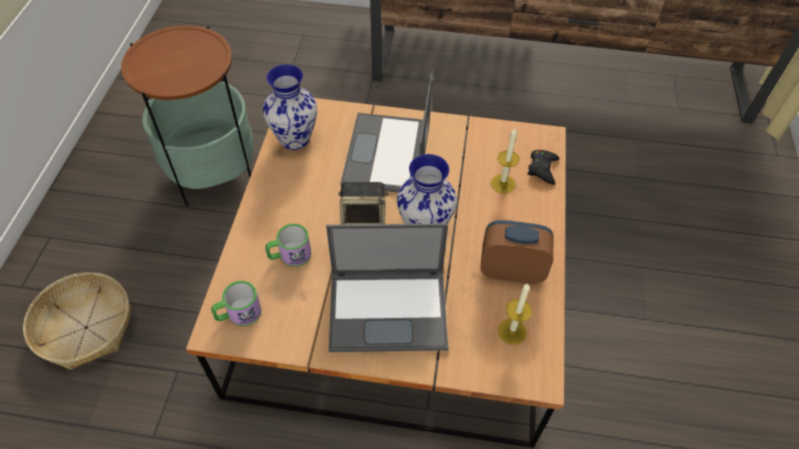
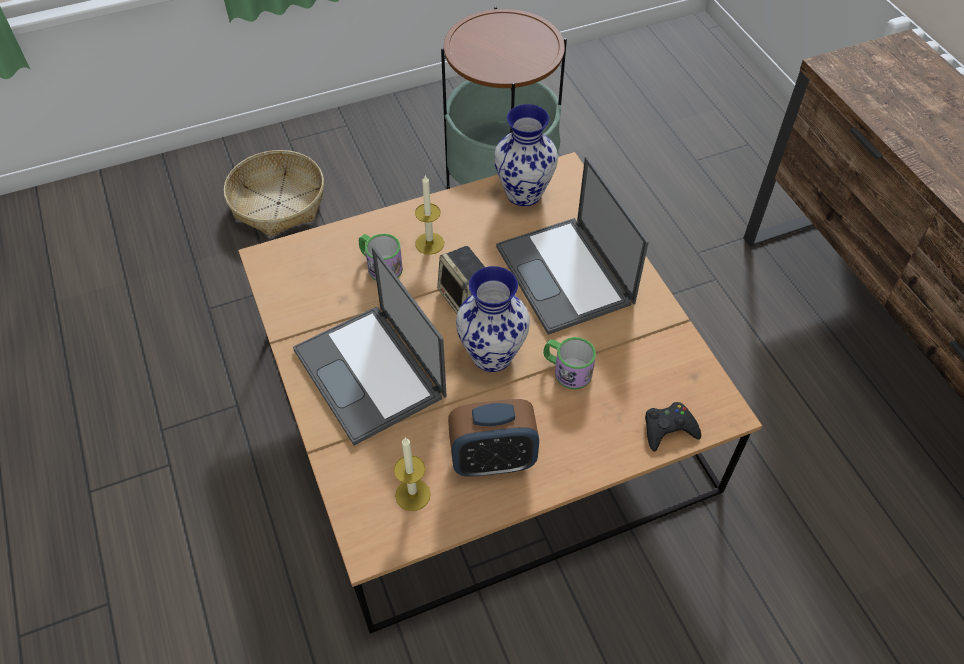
camera: 60 degrees right, 0 degrees up
mug [211,281,262,326] -> mug moved to [543,337,596,389]
laptop [341,70,433,193] -> laptop turned 90 degrees counterclockwise [496,156,649,335]
alarm clock [481,220,554,284] -> alarm clock turned 105 degrees clockwise [448,399,539,477]
candle [491,128,519,193] -> candle moved to [415,175,444,255]

